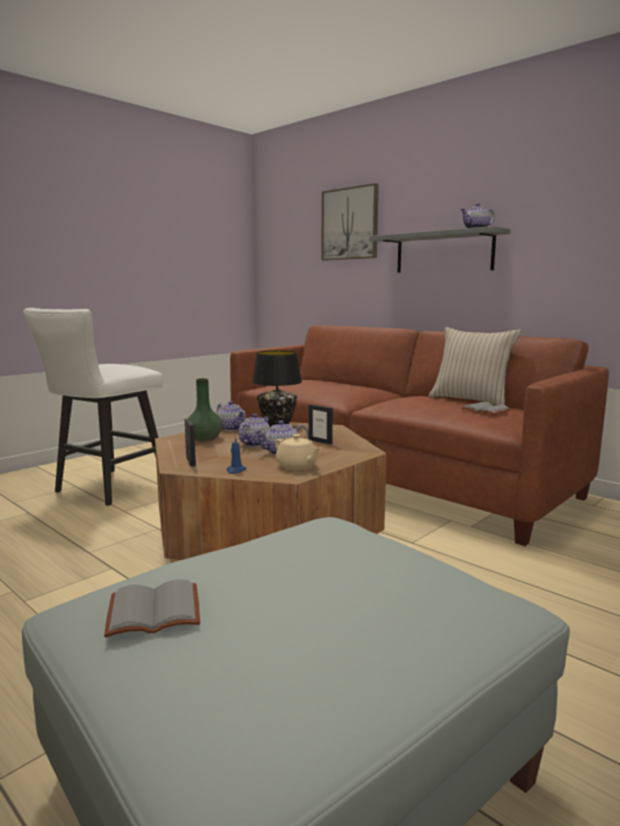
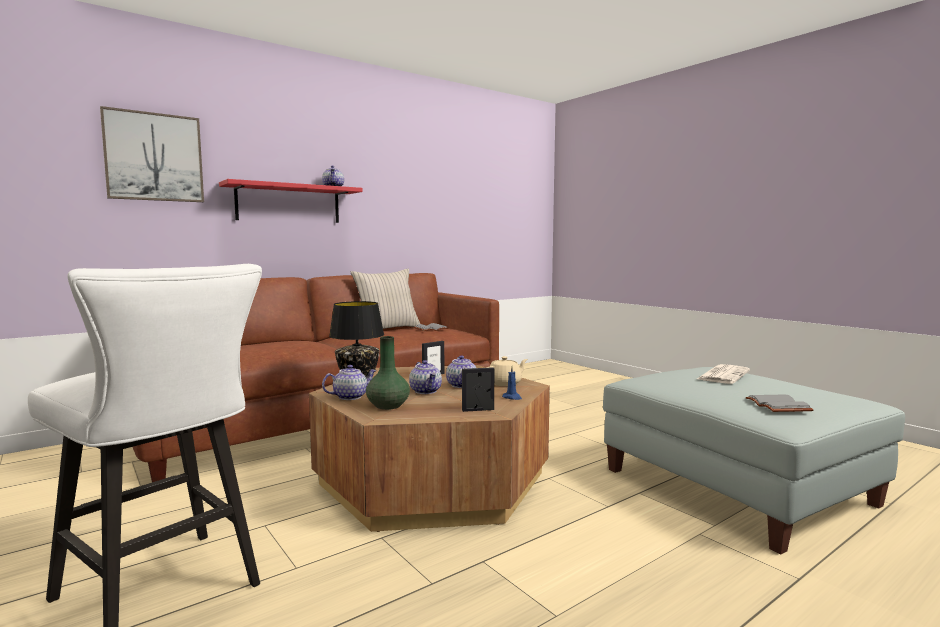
camera: 80 degrees left, 5 degrees down
teapot [239,414,270,447] -> teapot turned 150 degrees counterclockwise [409,360,442,394]
grey shelf [369,226,510,273] -> red shelf [219,179,363,223]
none -> newspaper [697,364,750,384]

